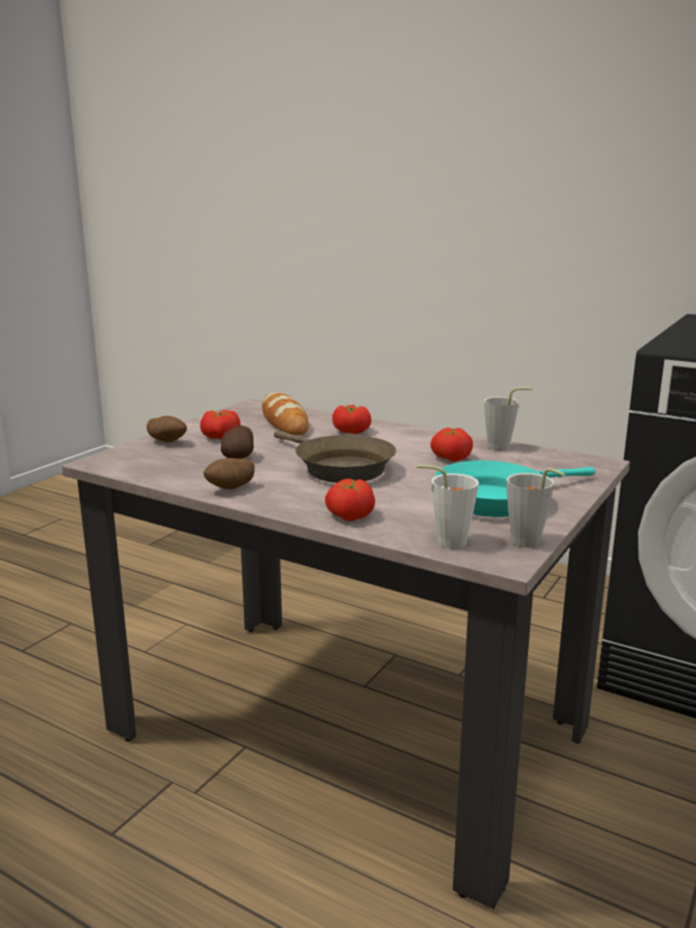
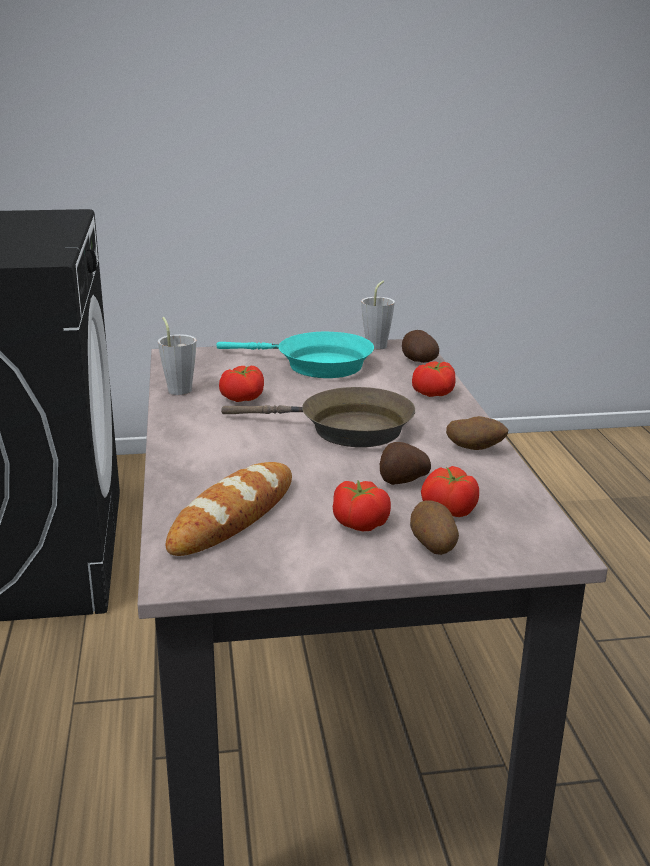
camera: 130 degrees left, 5 degrees up
brown frying pan [274,431,396,483] -> brown frying pan turned 90 degrees clockwise [221,387,415,447]
tomato [332,405,371,434] -> tomato moved to [421,466,479,517]
white cup [417,465,479,548] -> potato [402,330,439,363]

